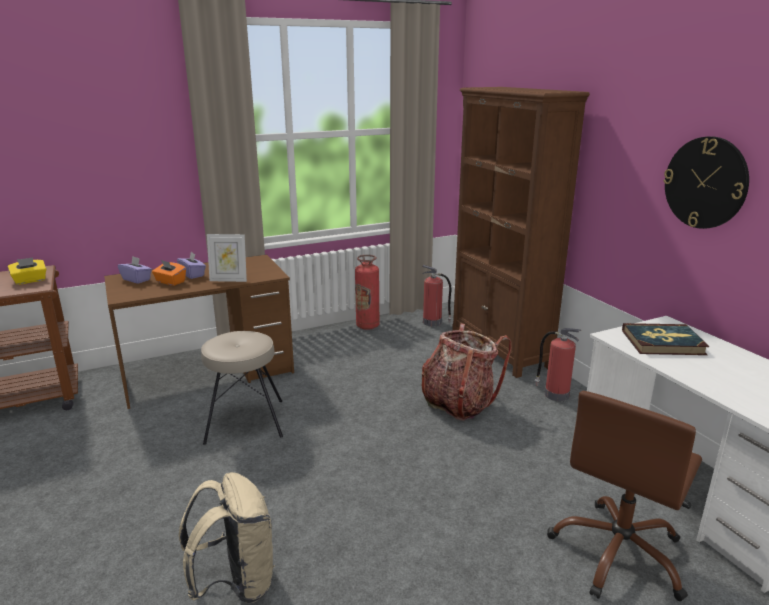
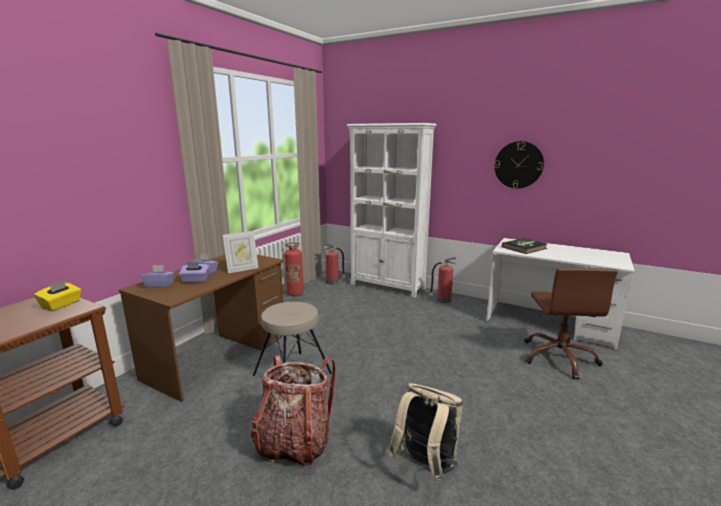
camera: 35 degrees left, 5 degrees down
orange tissue box [152,260,186,286] -> purple tissue box [179,263,210,283]
backpack [422,323,512,421] -> backpack moved to [251,355,336,466]
brown bookcase [452,87,590,378] -> white bookcase [347,123,436,298]

